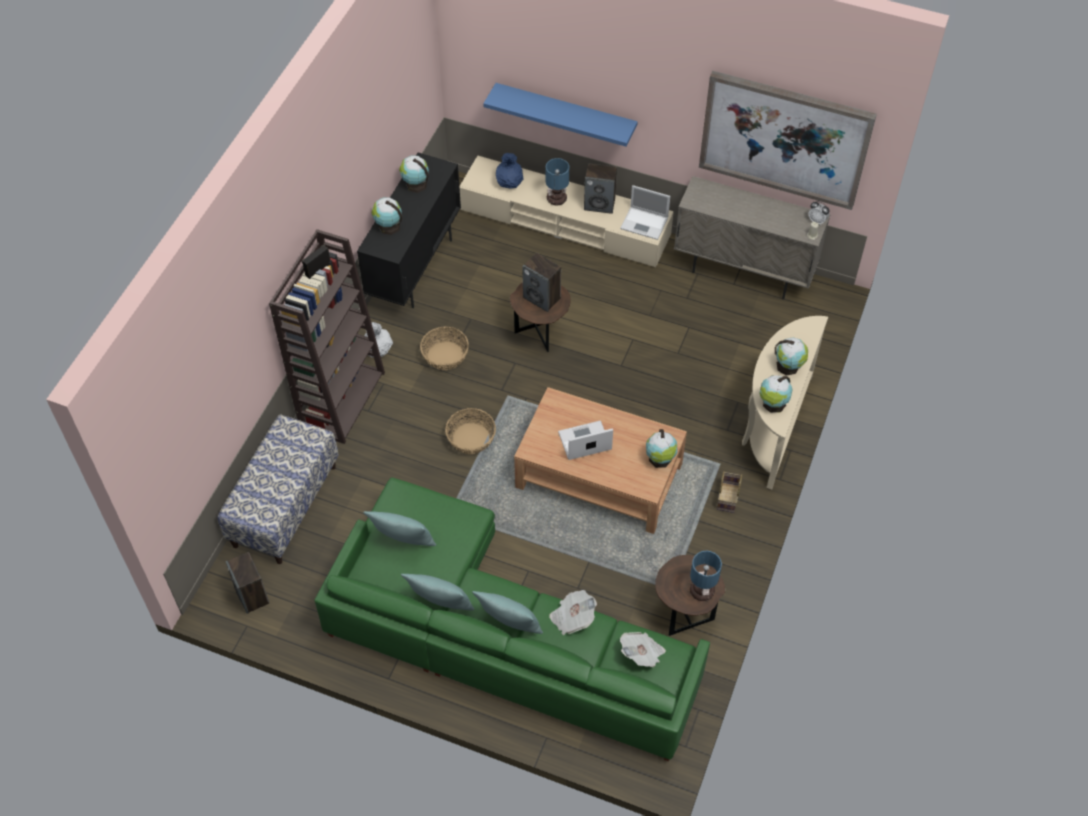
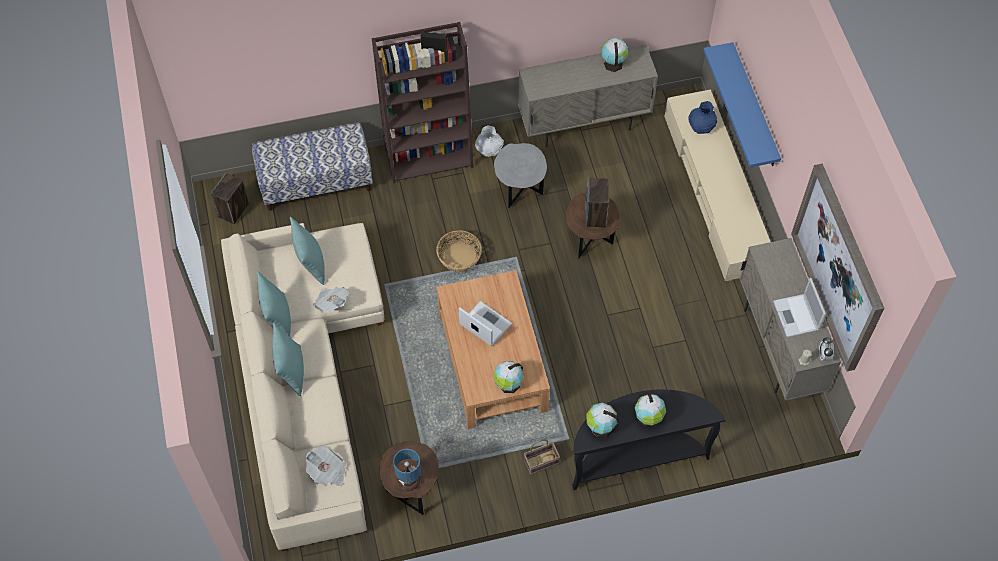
camera: 55 degrees right, 5 degrees up
green sofa [314,478,710,761] -> beige sofa [221,223,384,551]
black cabinet [357,153,461,308] -> beige cabinet [518,45,658,147]
globe [371,197,402,235] -> none
basket [420,327,469,370] -> grey side table [494,143,547,208]
table lamp [546,158,569,206] -> none
newspaper [549,590,597,635] -> newspaper moved to [313,287,349,313]
speaker [584,163,617,214] -> none
laptop [620,185,670,240] -> laptop moved to [773,278,826,337]
beige console table [742,316,828,489] -> black console table [572,389,726,490]

